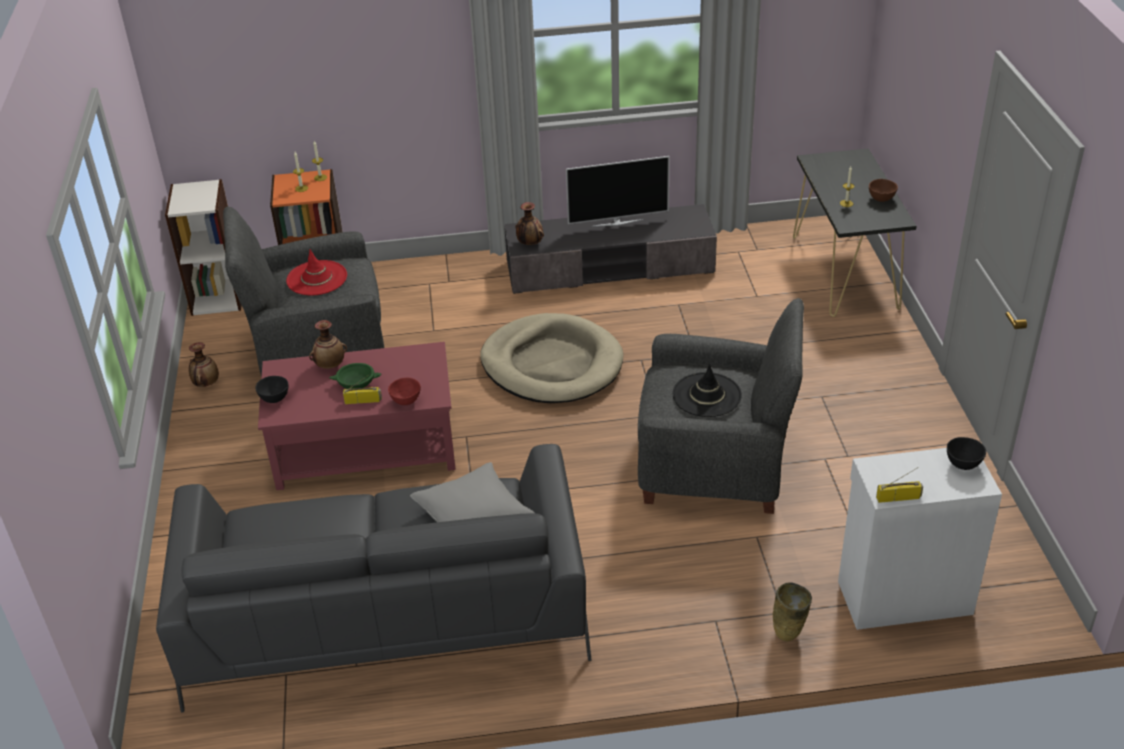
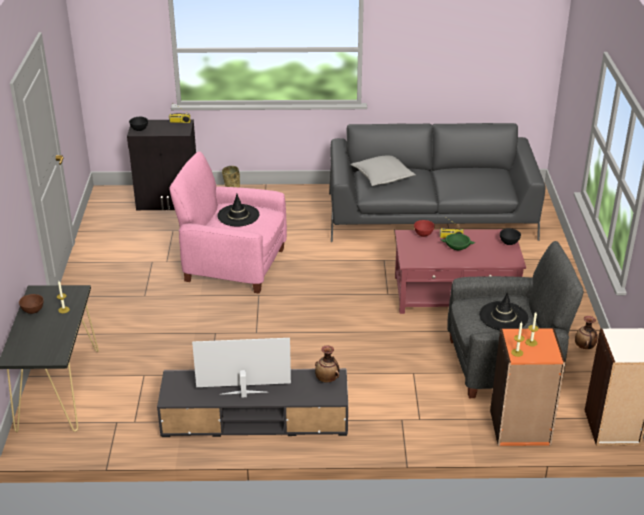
camera: 175 degrees left, 5 degrees down
red hat [286,249,347,295] -> black hat [479,292,528,330]
vase [309,320,347,369] -> none
beige dog bed [480,313,624,403] -> none
grey armchair [638,298,804,514] -> pink armchair [169,151,287,294]
white cabinet [838,448,1002,630] -> black cabinet [127,120,196,210]

